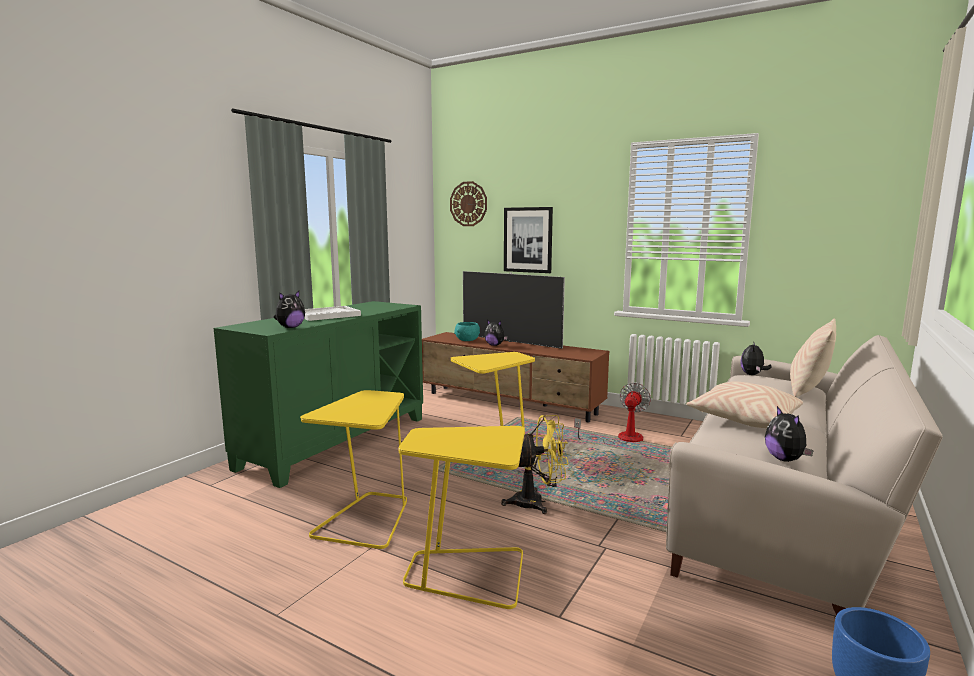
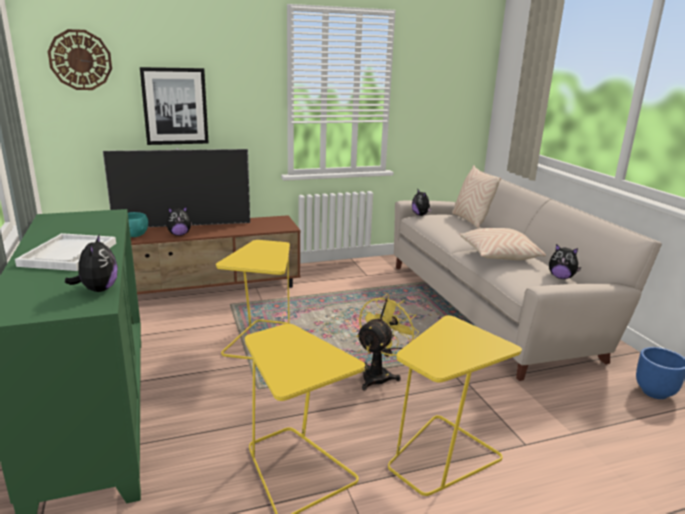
camera: 50 degrees left, 10 degrees up
fan [574,382,651,444] -> none

